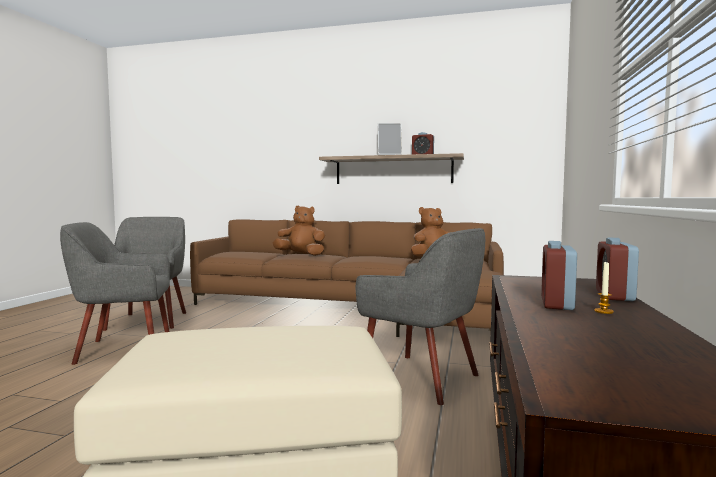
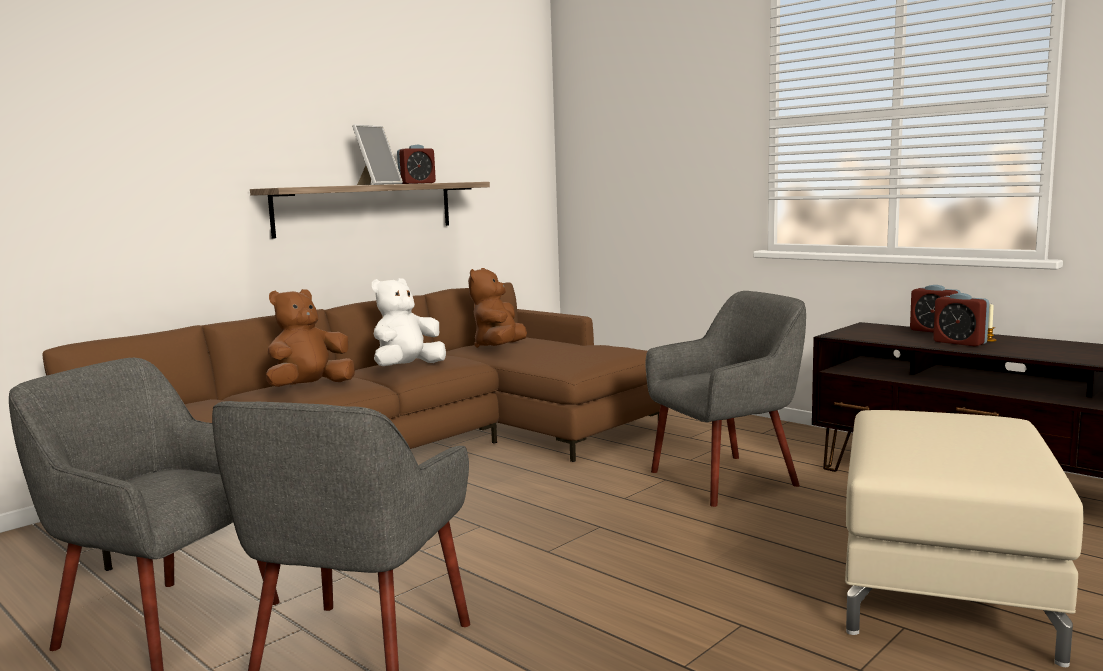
camera: 60 degrees left, 5 degrees up
none -> white plush toy [372,278,446,366]

